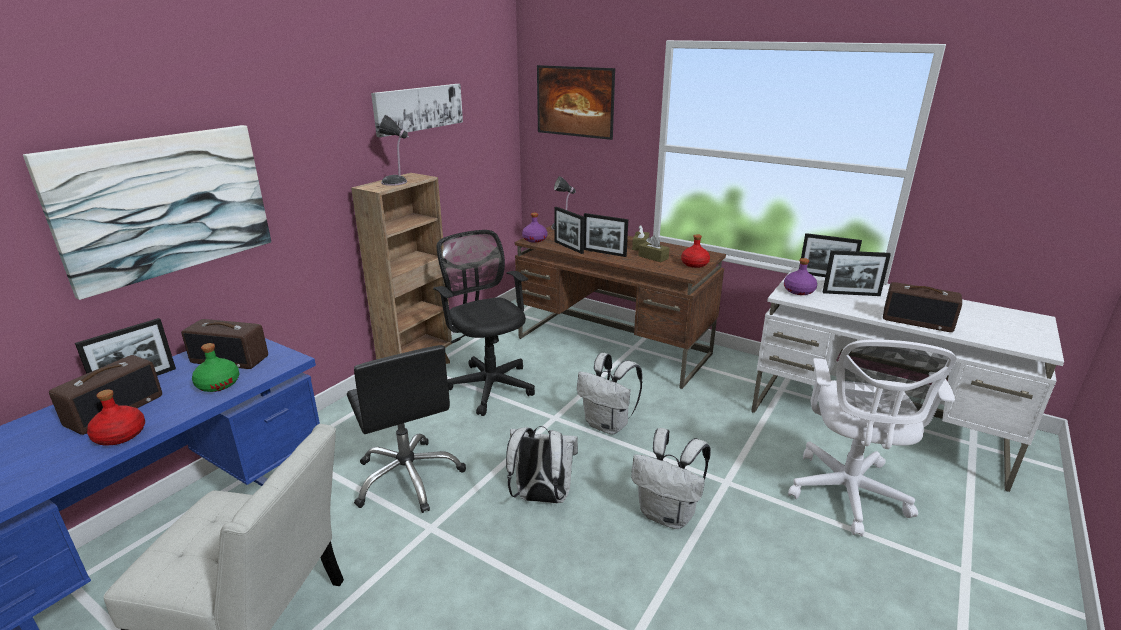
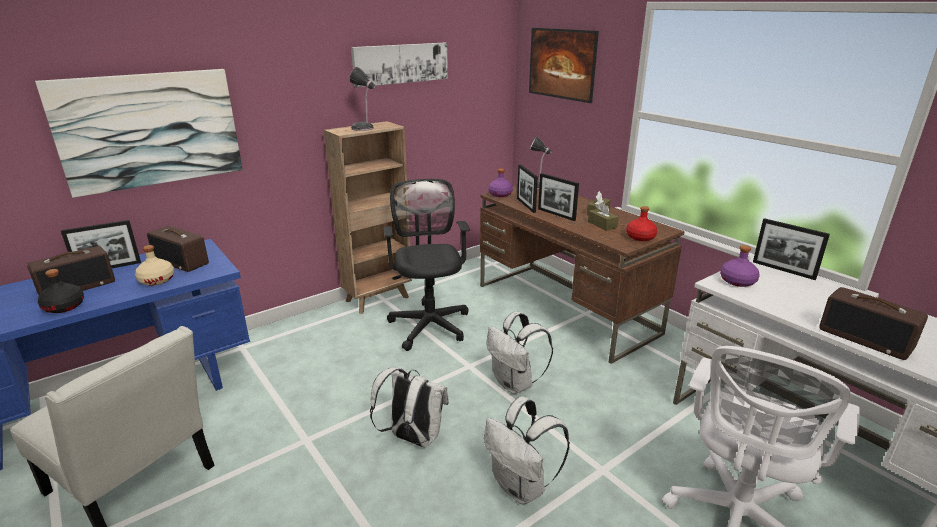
camera: 20 degrees right, 0 degrees up
red bottle [87,390,145,445] -> black bottle [38,269,84,313]
green bottle [192,343,239,392] -> beige bottle [135,245,175,286]
black office chair [347,345,466,513] -> none
picture frame [823,250,891,296] -> none

